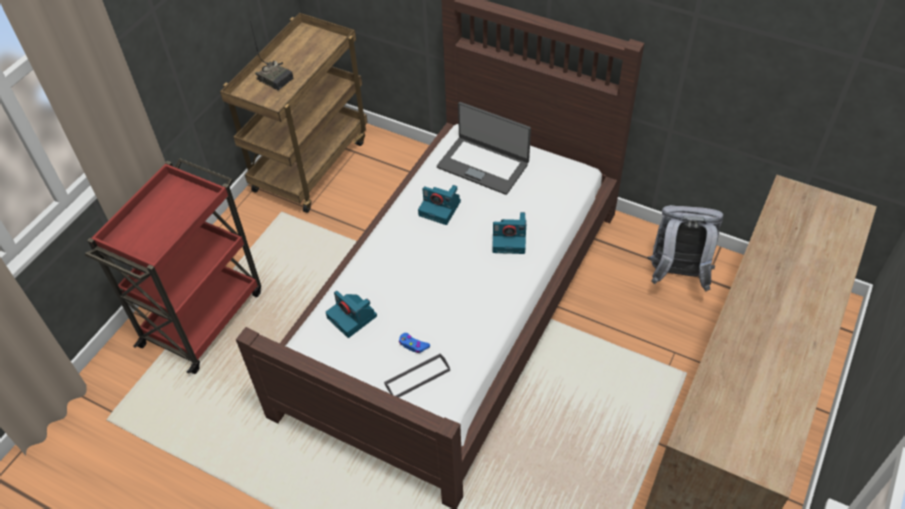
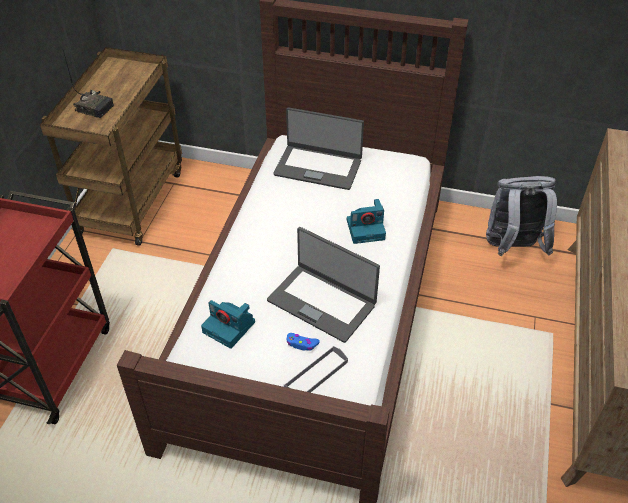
camera: 15 degrees left, 5 degrees down
camera [418,185,461,225] -> none
none -> laptop [267,227,380,343]

